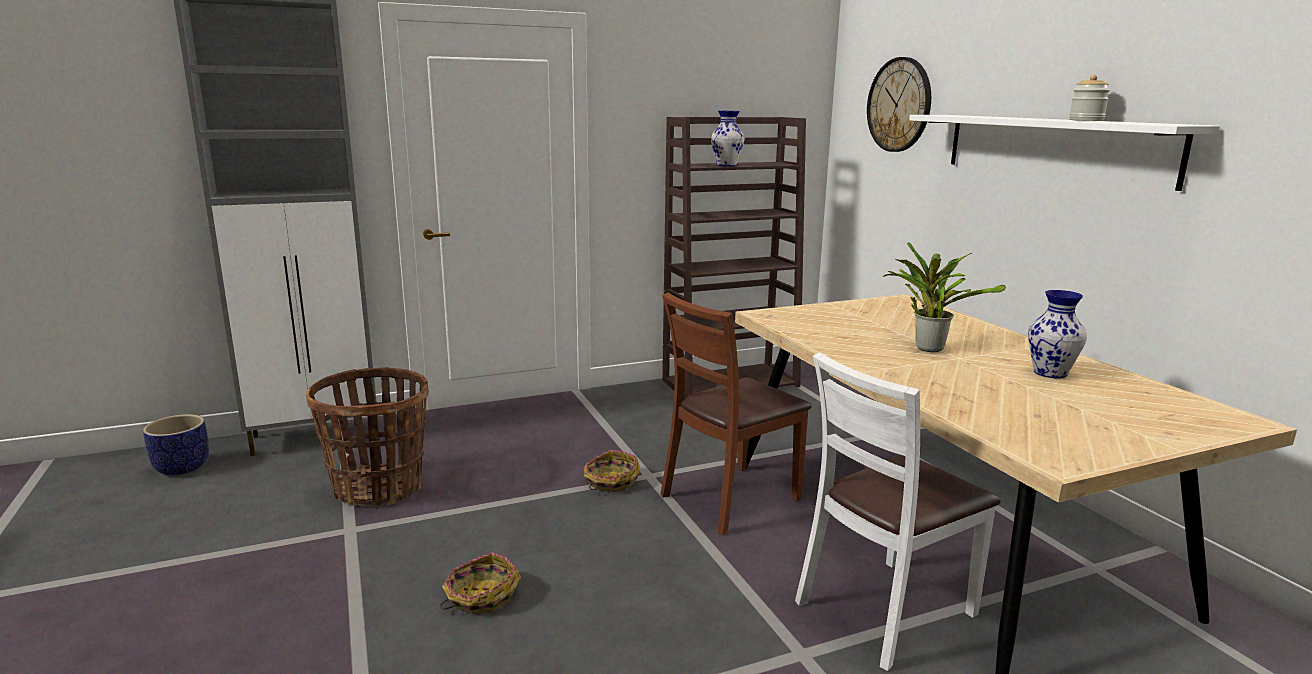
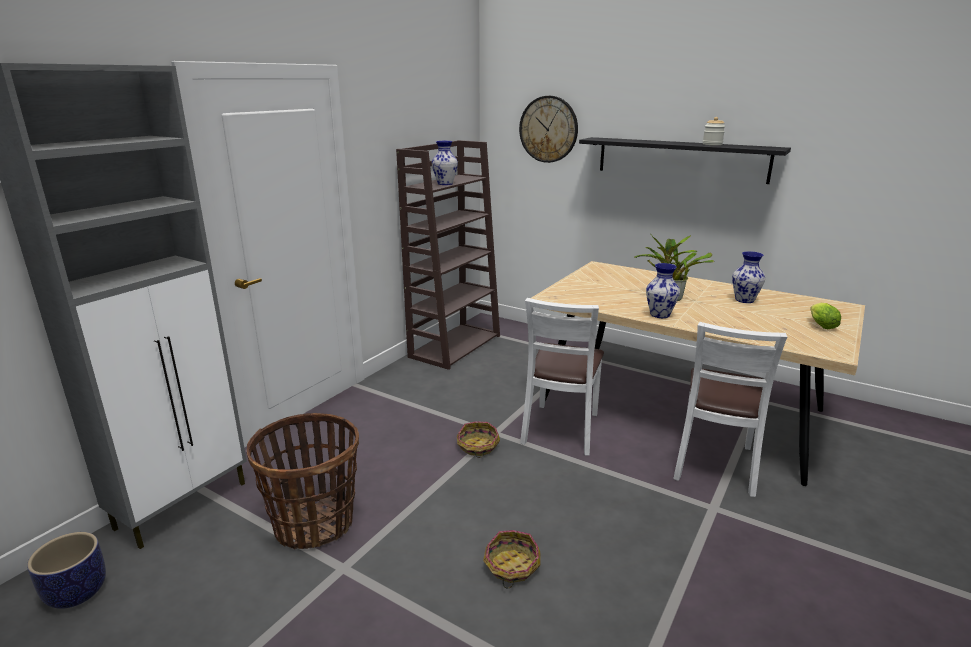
camera: 35 degrees left, 5 degrees up
brown chair [660,293,812,535] -> white chair [520,298,604,456]
white shelf [909,115,1220,191] -> black shelf [579,137,791,184]
none -> vase [646,263,680,318]
none -> lettuce [810,303,841,329]

